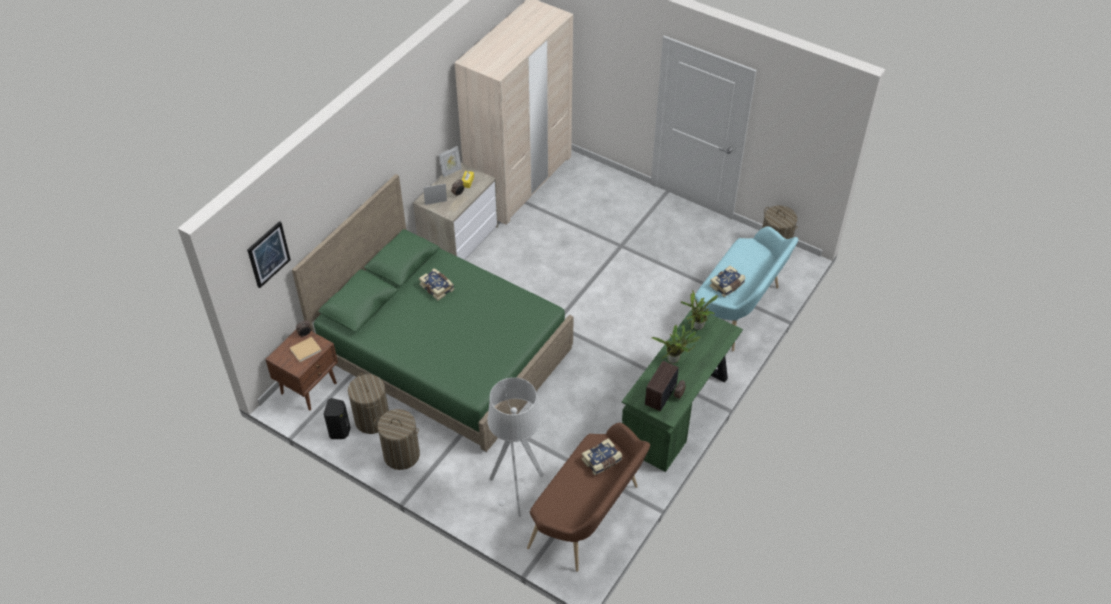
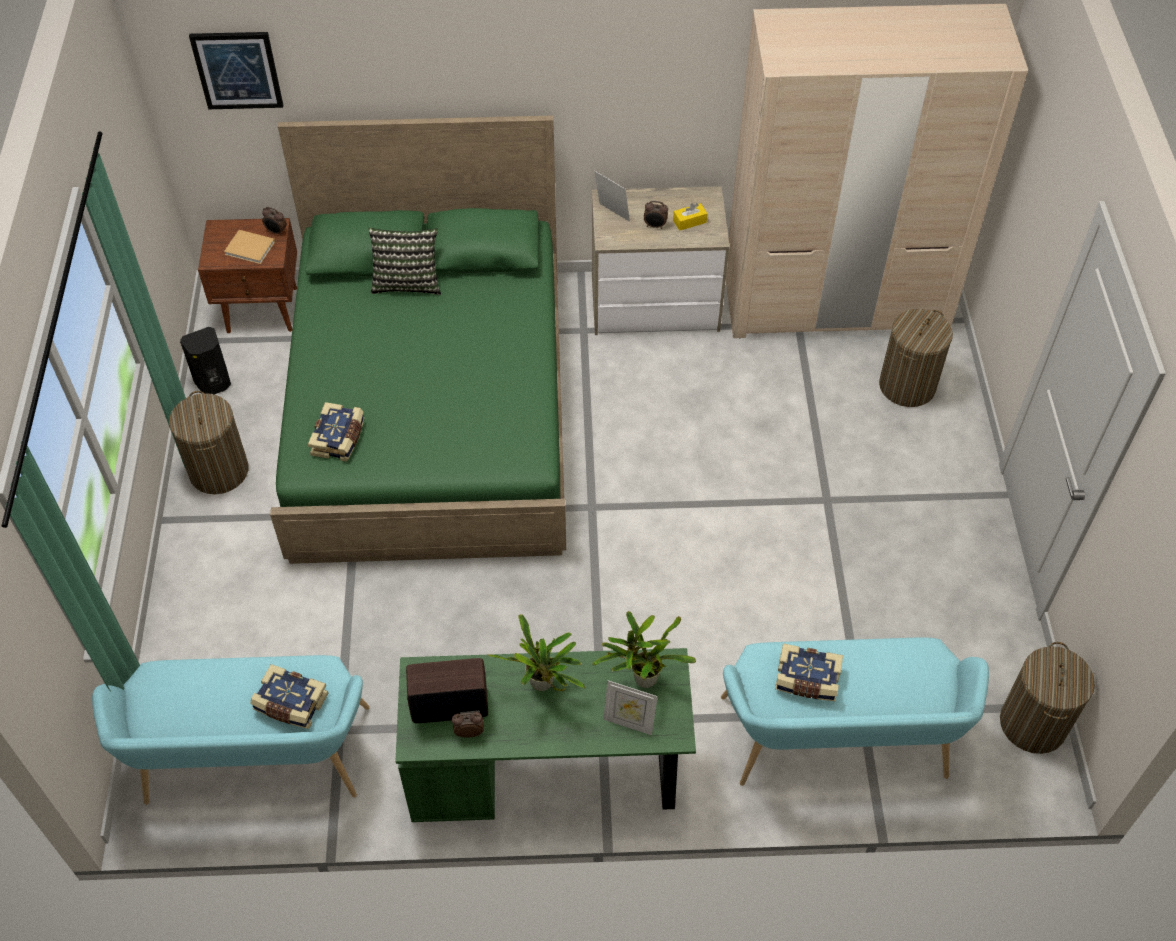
camera: 55 degrees right, 5 degrees up
laundry basket [348,373,389,434] -> laundry basket moved to [879,309,953,407]
book [419,268,454,301] -> book moved to [308,402,365,462]
picture frame [439,146,462,177] -> picture frame moved to [603,680,658,735]
grey floor lamp [487,377,544,517] -> none
brown bench [527,423,650,572] -> turquoise bench [92,655,370,805]
none -> pillow [368,228,441,295]

